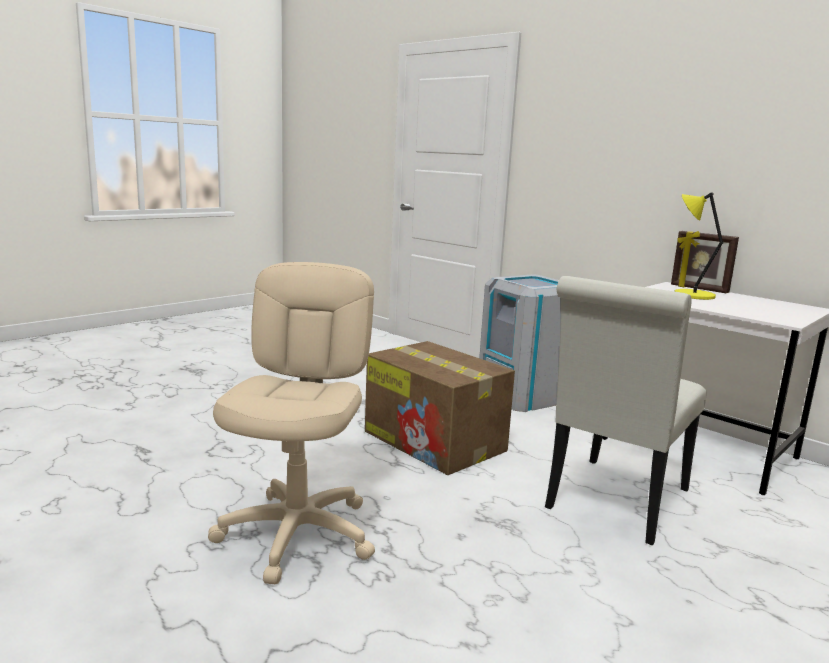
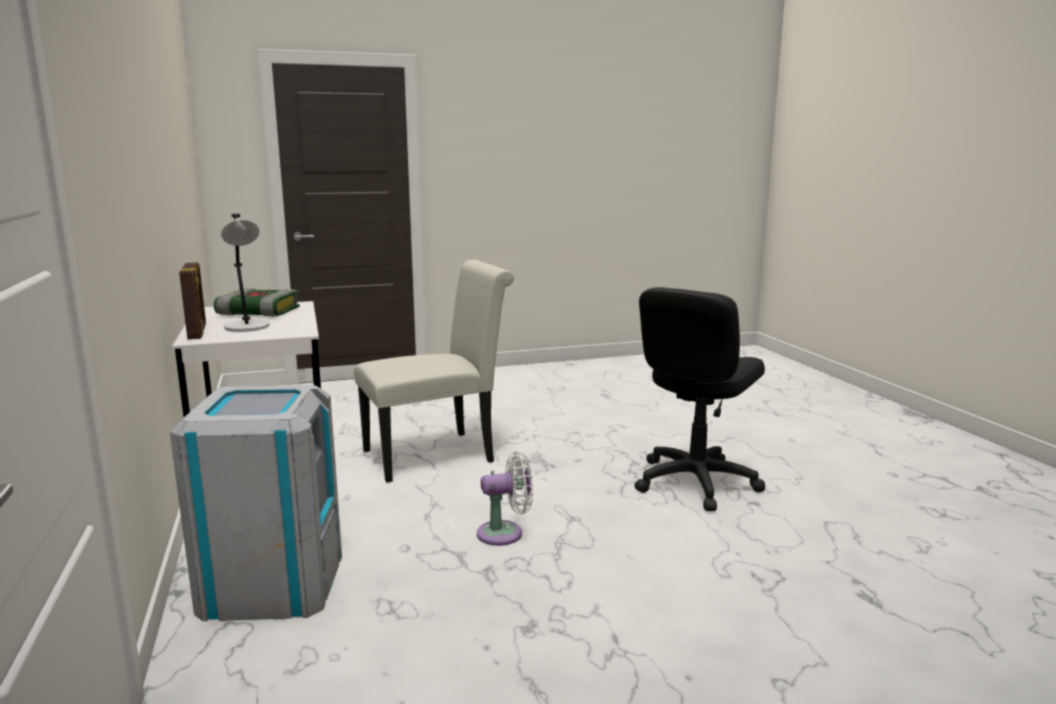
camera: 150 degrees left, 0 degrees up
beige office chair [208,262,375,584] -> black office chair [635,287,765,511]
cardboard box [365,341,515,475] -> white fan [477,451,533,546]
yellow table lamp [674,192,723,300] -> grey table lamp [221,214,269,332]
none -> book [214,288,300,317]

